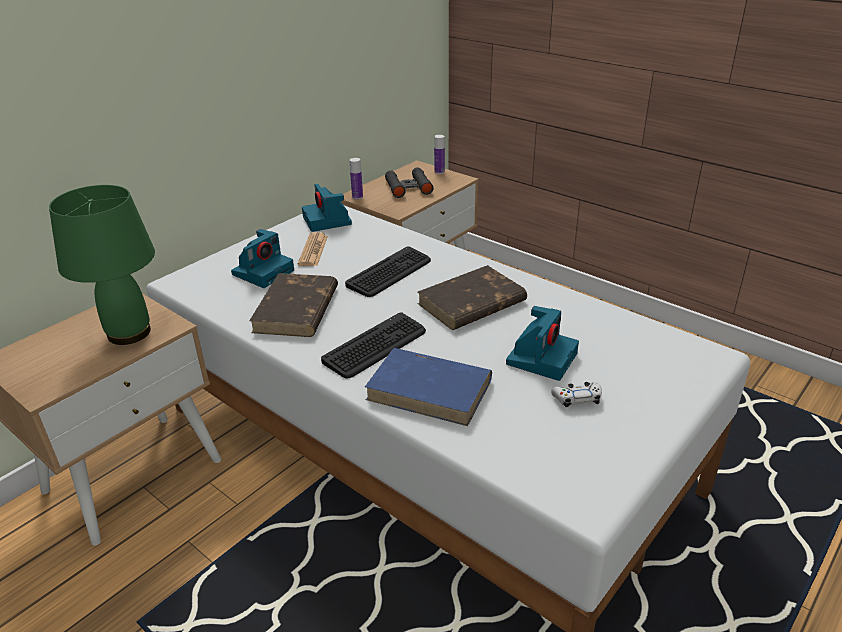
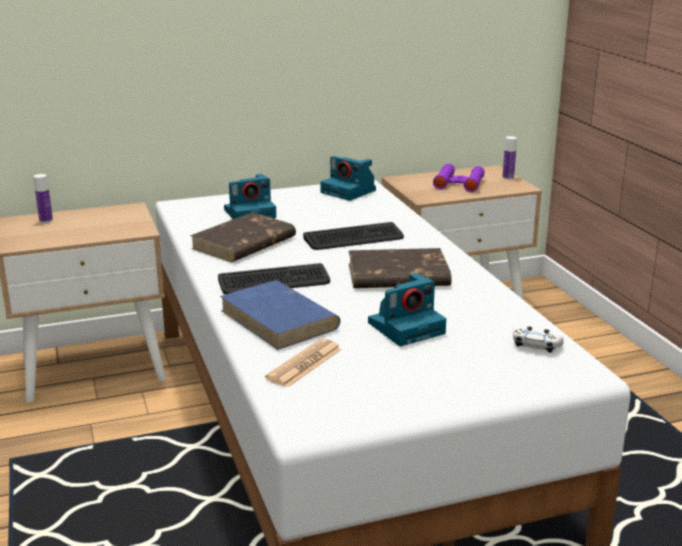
camera: 30 degrees right, 10 degrees down
green table lamp [49,185,155,345] -> none
newspaper [298,232,328,266] -> newspaper moved to [265,339,342,387]
camera [302,184,352,232] -> camera turned 60 degrees counterclockwise [320,156,376,201]
bottle [350,158,363,199] -> bottle moved to [34,174,53,223]
black binoculars [385,167,434,198] -> purple binoculars [433,164,485,192]
white game controller [551,382,602,407] -> white game controller moved to [513,326,564,353]

